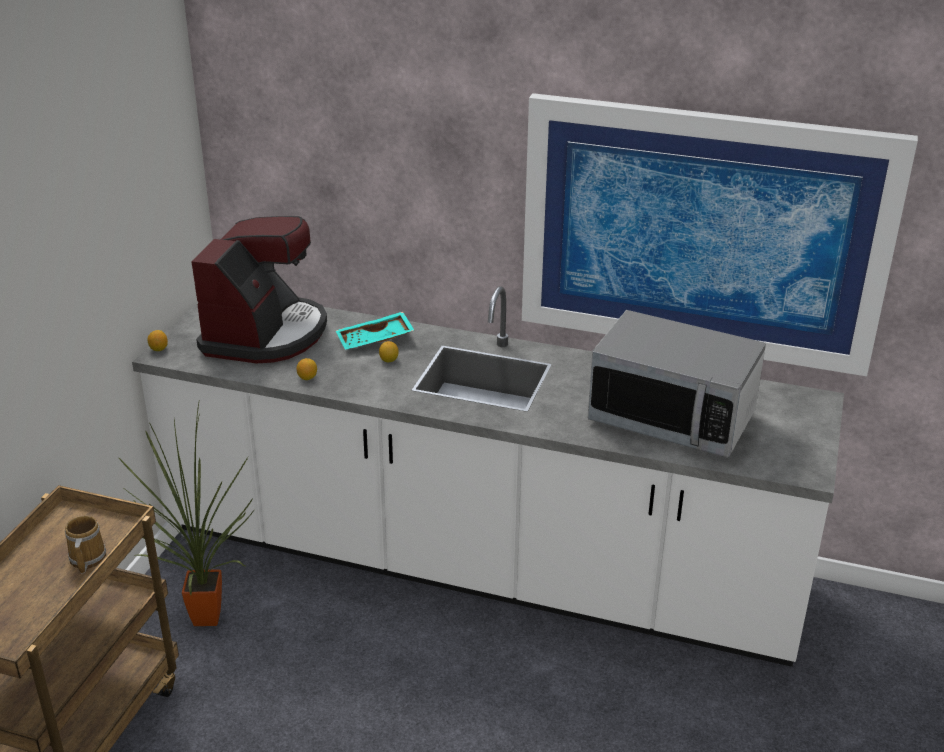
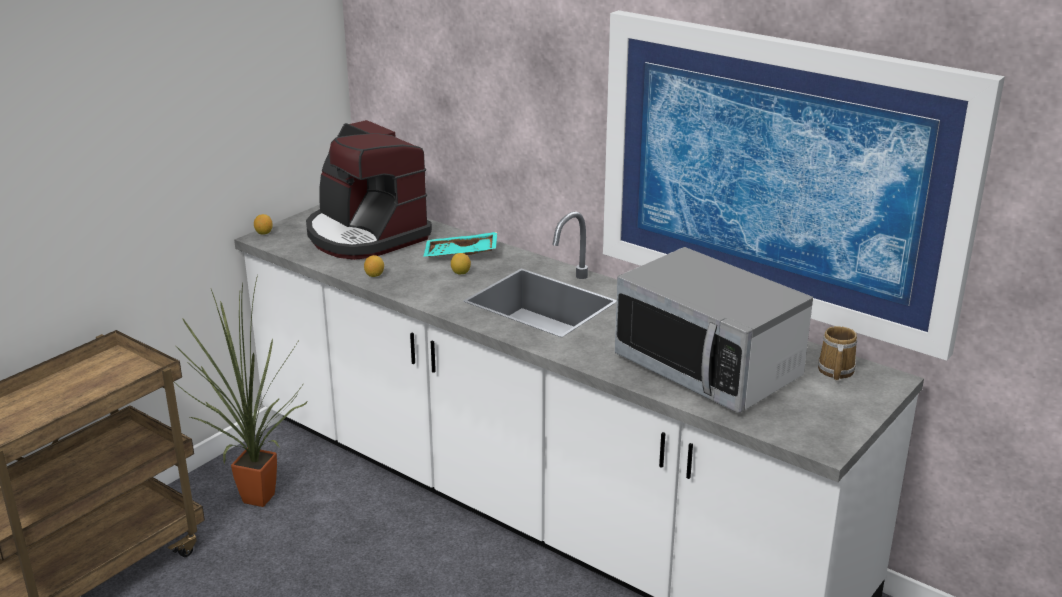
camera: 20 degrees right, 5 degrees down
mug [65,516,106,574] -> mug moved to [818,326,858,381]
coffee machine [191,216,327,363] -> coffee machine turned 105 degrees clockwise [306,120,432,260]

